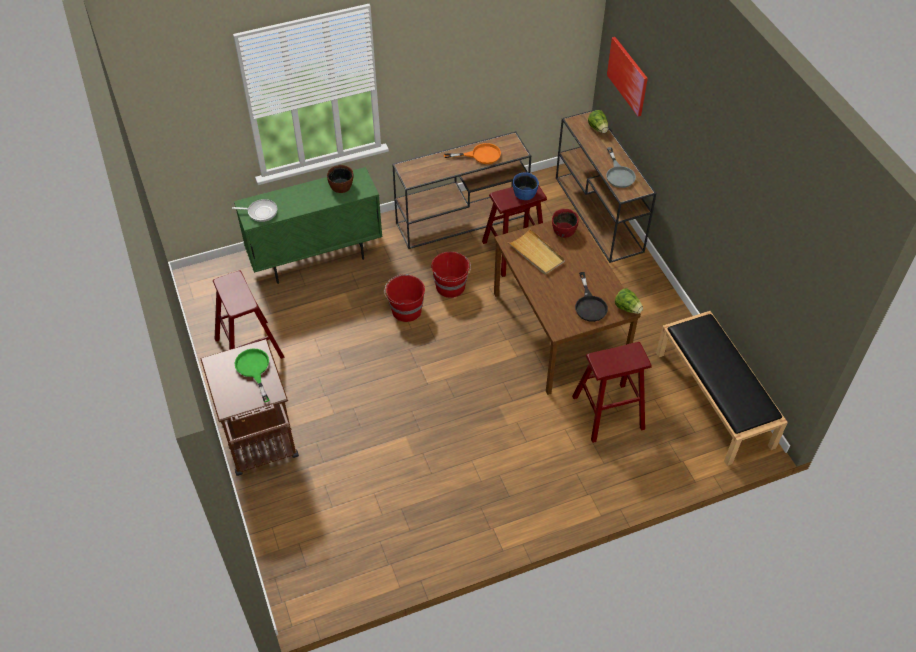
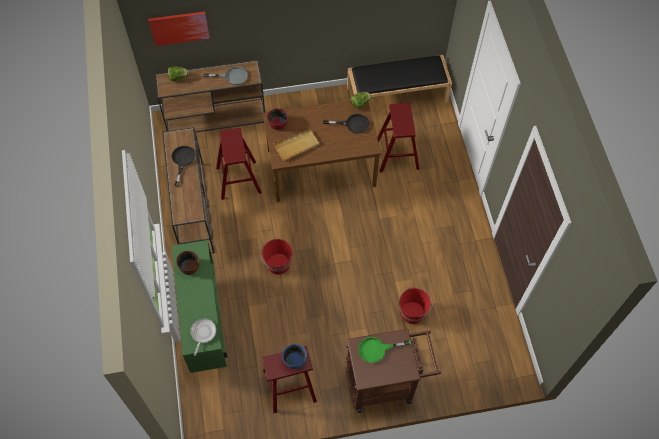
camera: 80 degrees left, 10 degrees up
red bucket [431,252,471,298] -> red bucket moved to [399,287,432,324]
orange frying pan [444,143,501,164] -> black frying pan [172,146,195,186]
blue bowl [513,172,539,200] -> blue bowl moved to [282,344,307,369]

